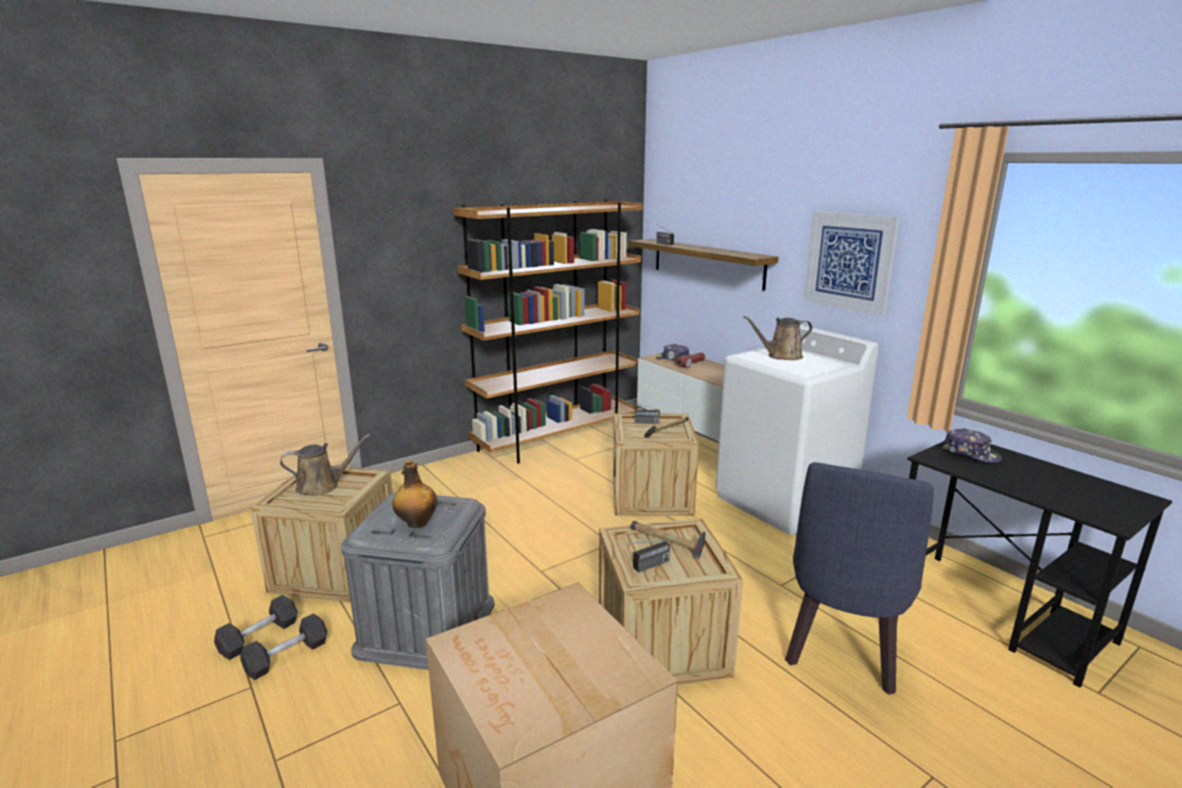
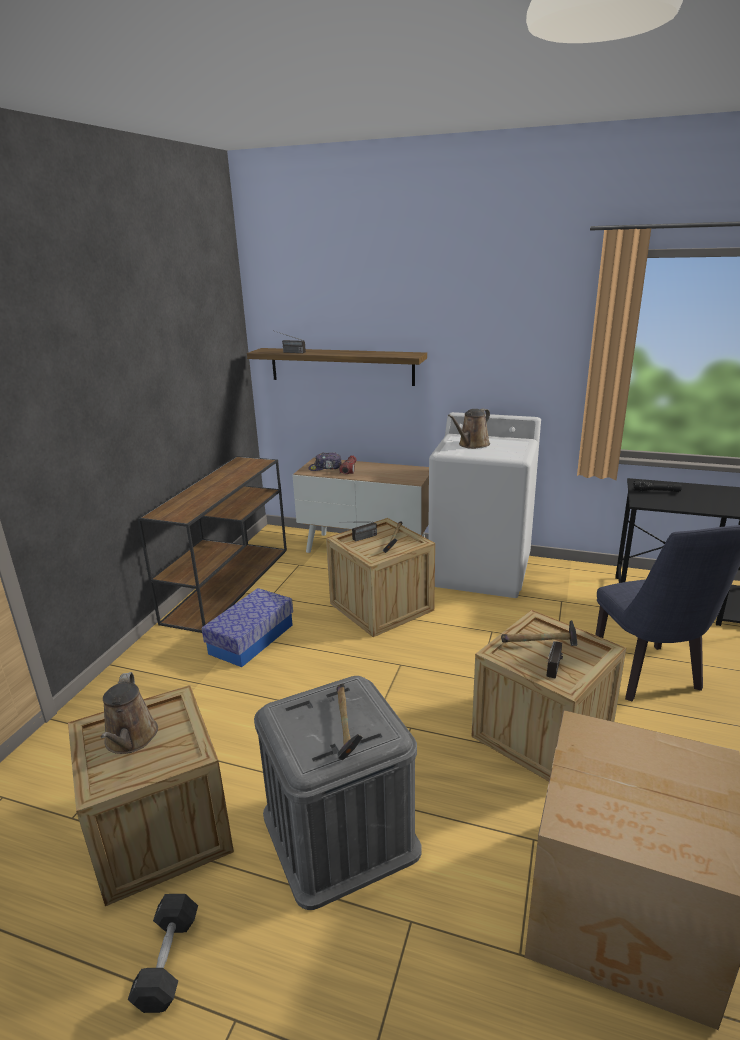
camera: 35 degrees left, 5 degrees up
black dumbbell [240,613,327,680] -> none
brown watering can [280,434,370,496] -> brown watering can turned 135 degrees clockwise [100,672,158,754]
bottle [392,460,437,528] -> hammer [337,684,363,760]
brown bookcase [453,199,642,463] -> brown console table [138,456,287,633]
picture [803,211,900,316] -> none
cap [942,428,1002,463] -> black flashlight [633,480,682,492]
none -> storage box [202,588,293,667]

